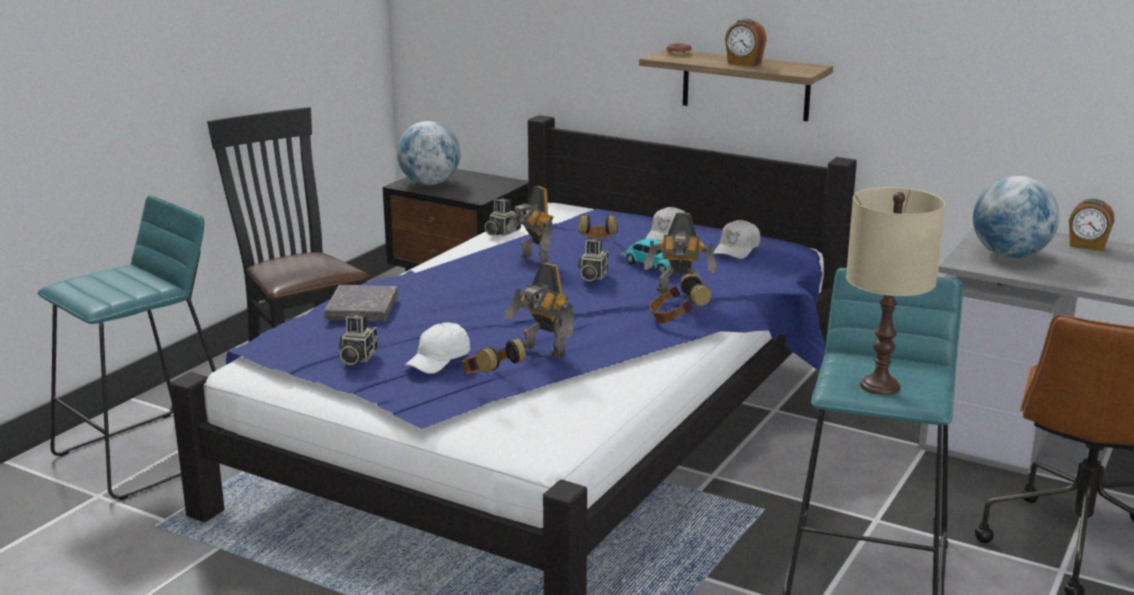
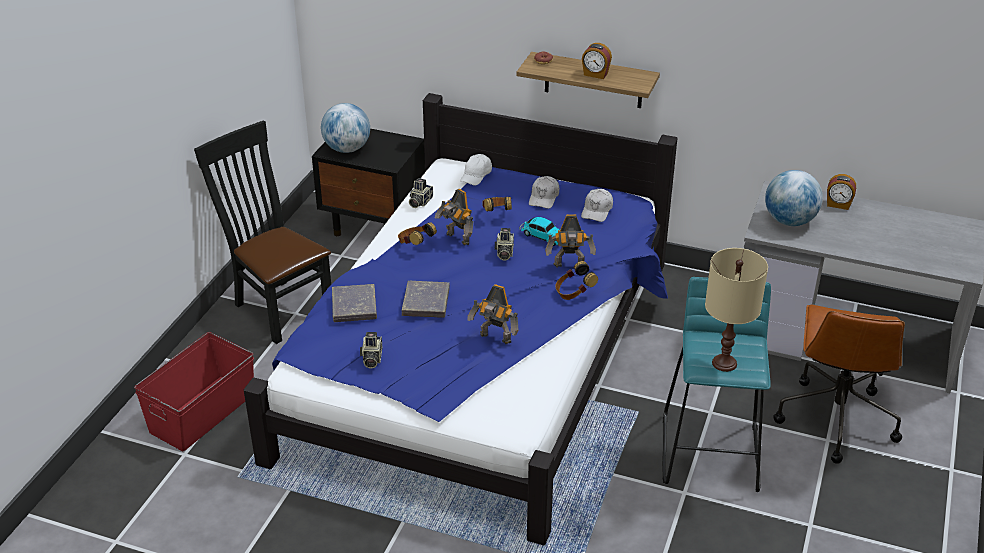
camera: 10 degrees left, 15 degrees up
turquoise stool [37,195,216,500] -> red storage box [134,332,254,451]
white cap [405,322,470,374] -> white cap moved to [460,154,492,186]
headphones [462,339,526,374] -> headphones moved to [398,222,437,245]
none -> grey book [402,281,450,318]

